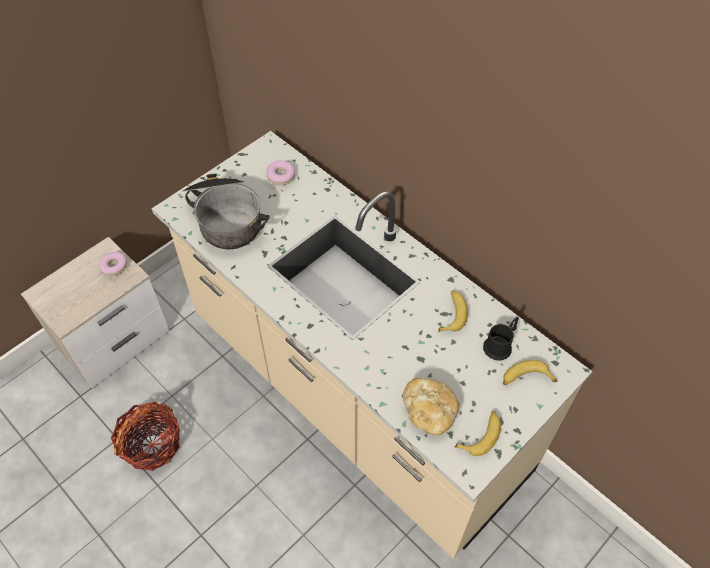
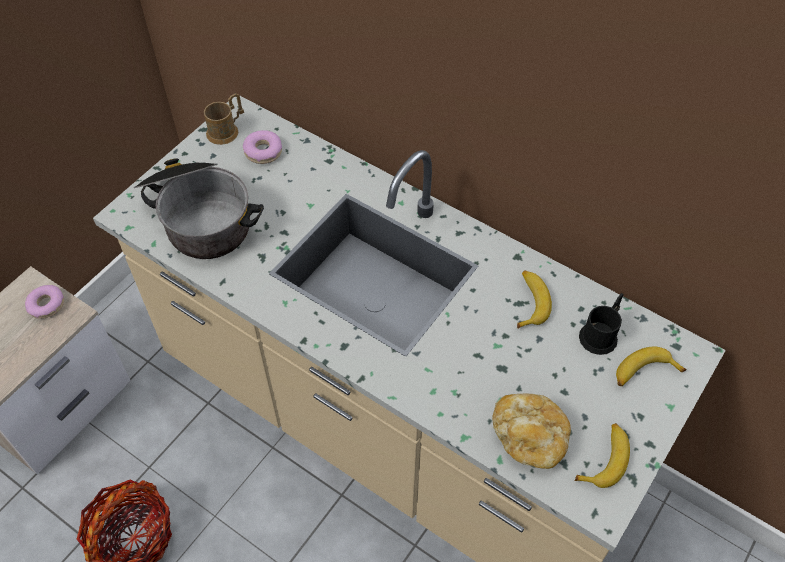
camera: 10 degrees left, 0 degrees up
none -> brown mug [204,93,244,145]

